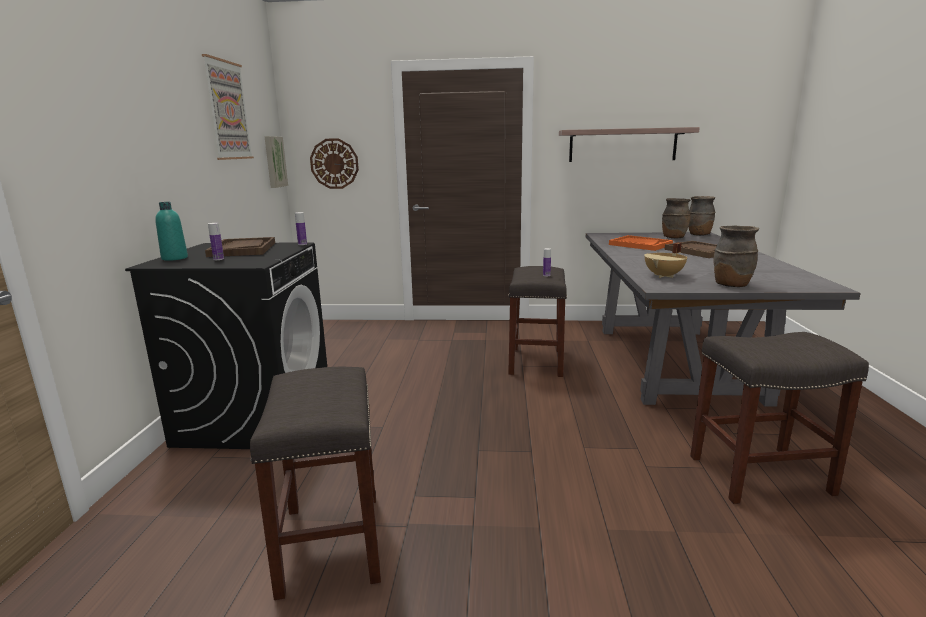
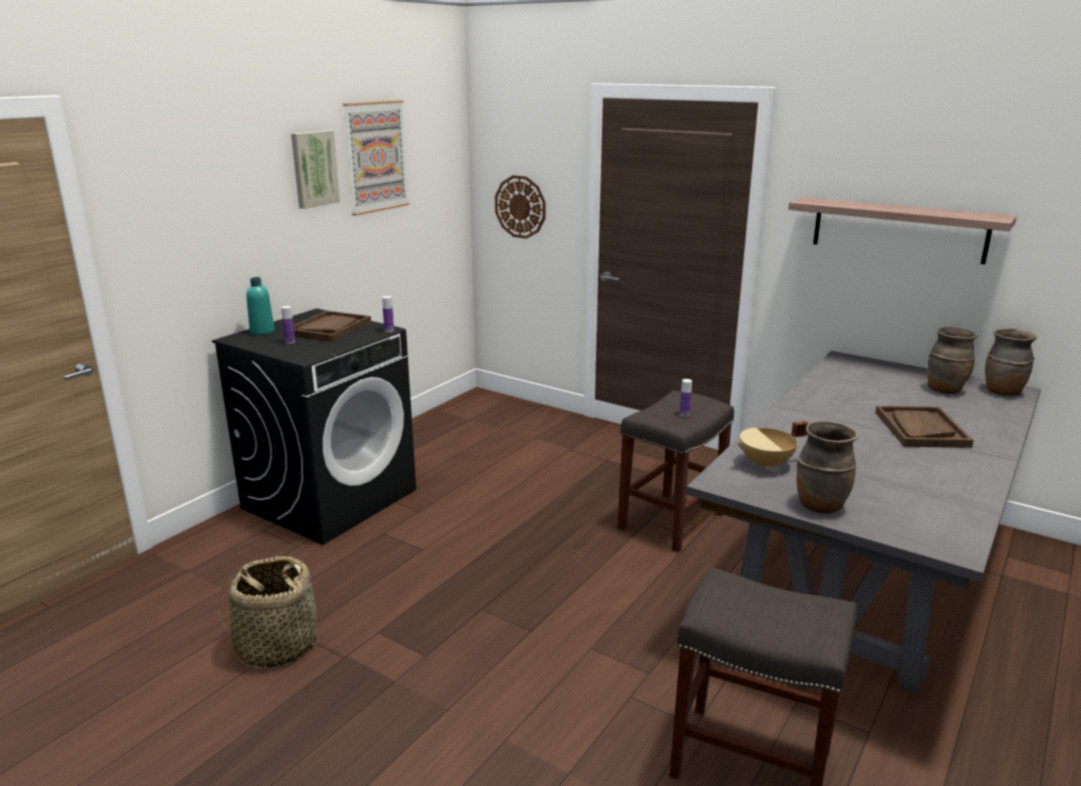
camera: 30 degrees right, 5 degrees up
grey stool [250,367,381,600] -> basket [218,556,324,667]
picture [264,136,288,188] -> picture moved to [291,130,340,209]
orange tray [609,235,673,251] -> none

